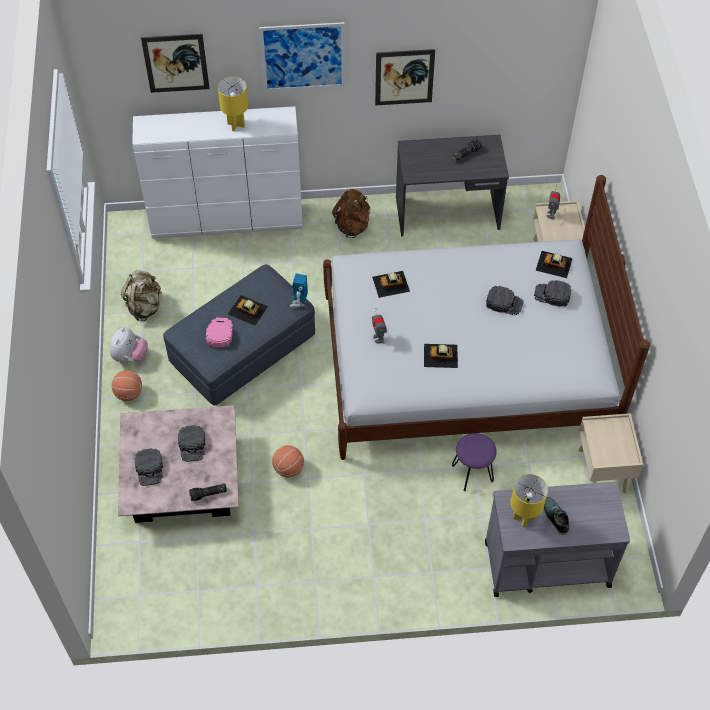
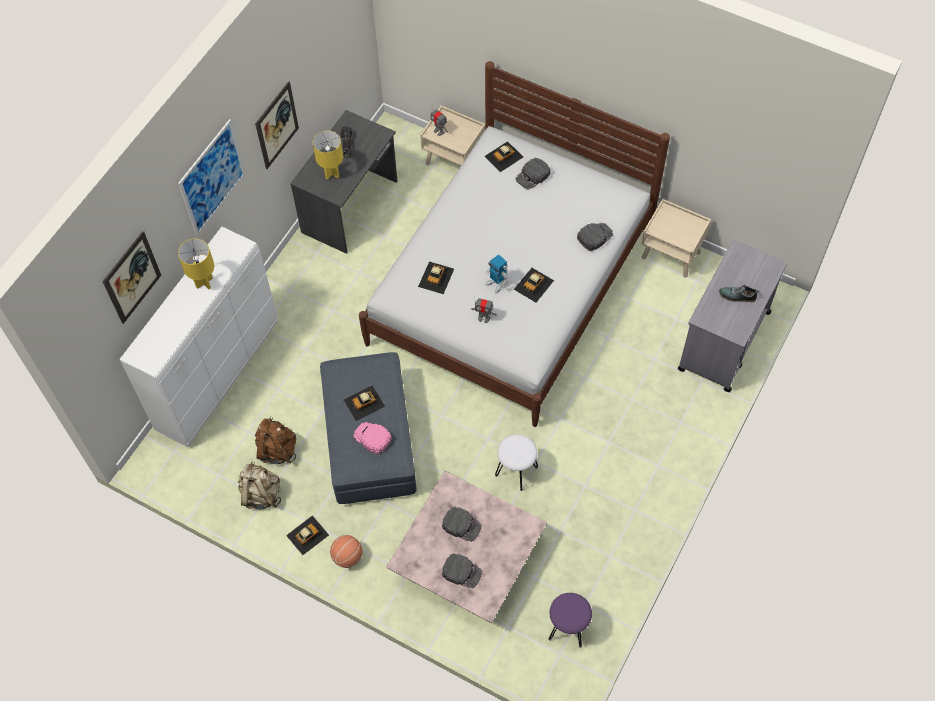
camera: 55 degrees left, 5 degrees up
plush toy [110,328,148,362] -> toy car [286,515,329,555]
flashlight [189,484,227,501] -> none
basketball [272,445,304,478] -> white stool [495,434,538,491]
toy robot [290,273,308,308] -> toy robot moved to [486,254,508,294]
brown backpack [332,189,370,238] -> brown backpack moved to [255,417,296,464]
purple stool [452,433,497,491] -> purple stool moved to [549,593,592,648]
black cap [486,286,524,315] -> black cap moved to [577,222,613,252]
yellow table lamp [511,474,548,527] -> yellow table lamp moved to [313,131,343,180]

